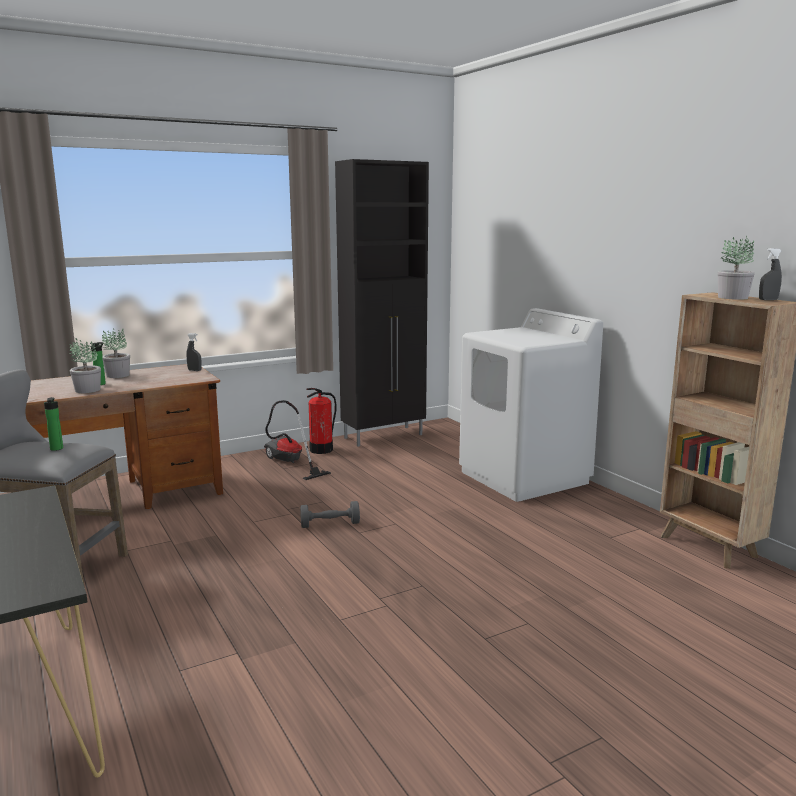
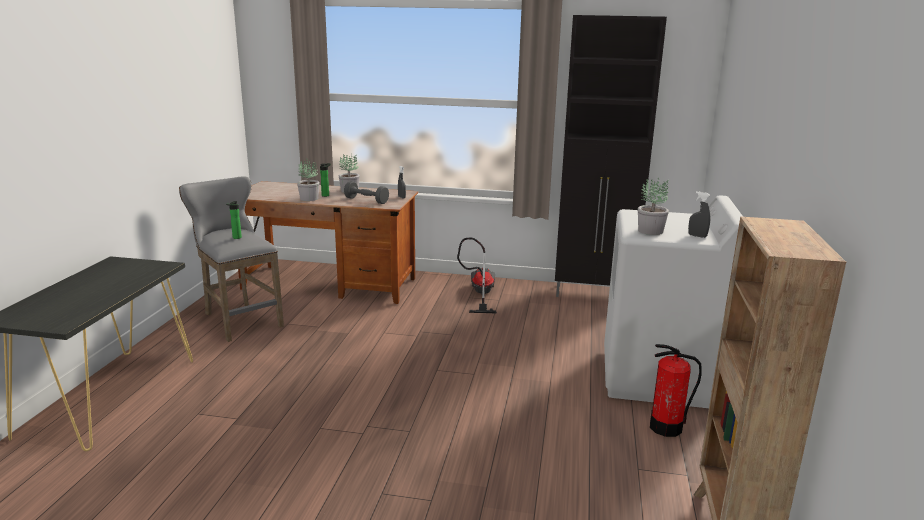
camera: 40 degrees right, 5 degrees up
grey dumbbell [300,501,360,528] -> grey dumbbell moved to [344,181,389,204]
fire extinguisher [306,388,336,454] -> fire extinguisher moved to [650,344,702,437]
potted plant [718,235,755,300] -> potted plant moved to [638,178,669,235]
grey spray bottle [759,248,782,300] -> grey spray bottle moved to [688,192,710,238]

